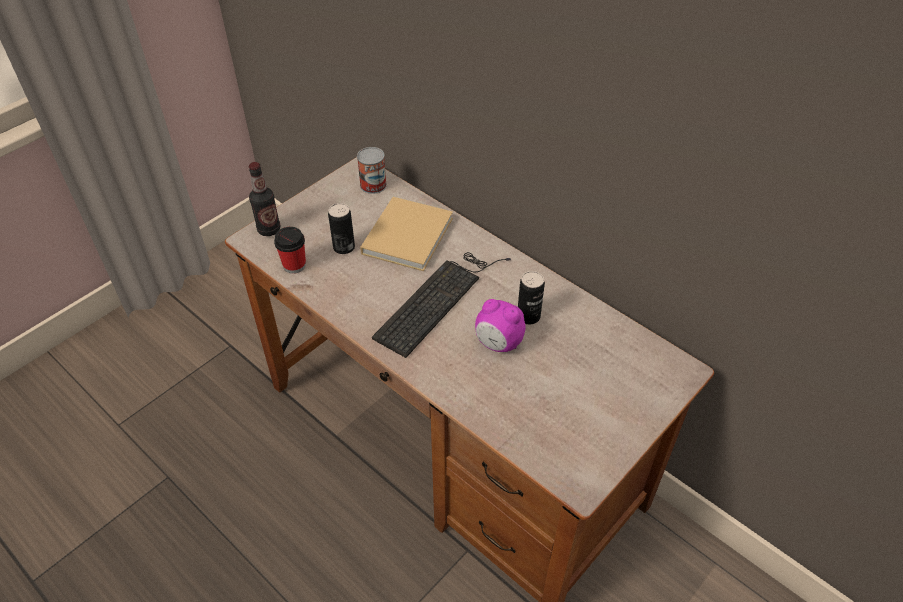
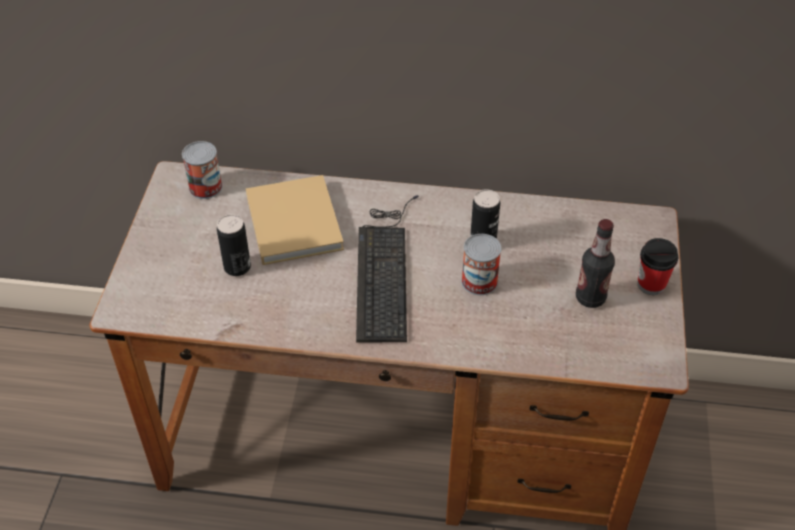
camera: 35 degrees left, 0 degrees up
bottle [249,162,281,236] -> bottle moved to [576,219,615,308]
cup [274,227,306,274] -> cup moved to [637,238,678,295]
alarm clock [475,299,526,352] -> can [461,234,501,295]

